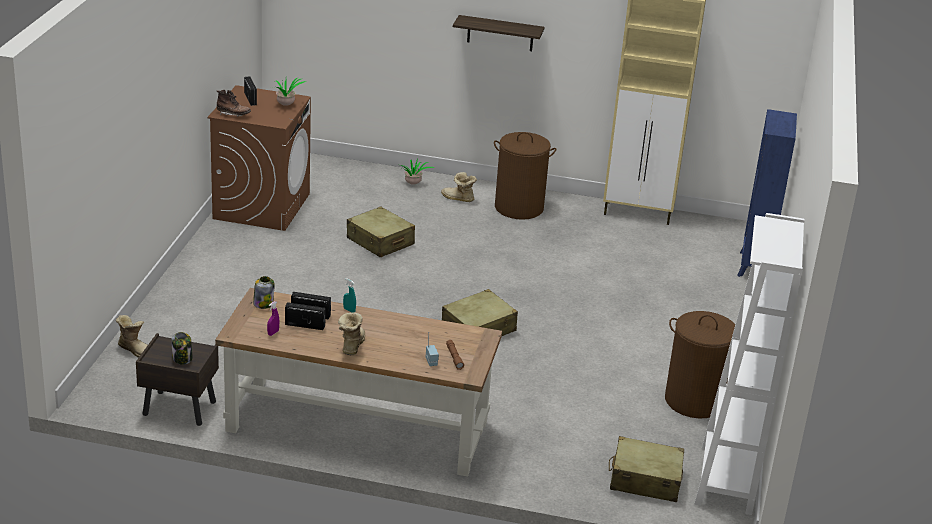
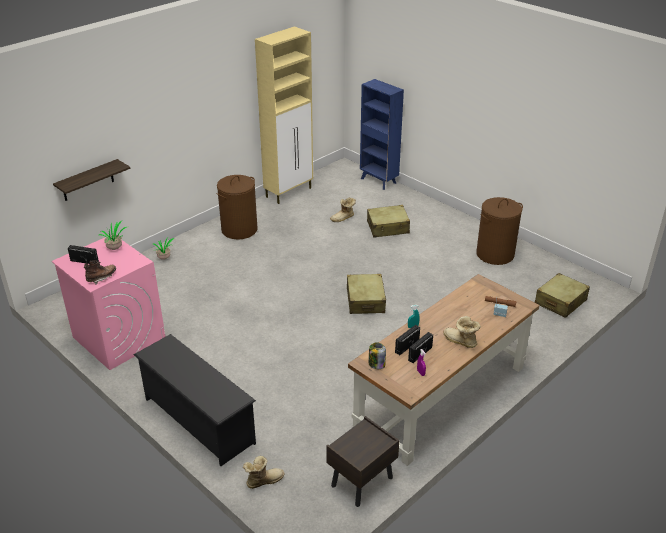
camera: 55 degrees left, 5 degrees up
jar [171,332,193,365] -> none
brown washing machine [207,85,311,231] -> pink washing machine [52,234,166,370]
beige suitcase [347,206,415,257] -> beige suitcase moved to [367,205,410,238]
boot [441,172,477,202] -> boot moved to [330,197,356,222]
shelf [453,15,545,51] -> shelf moved to [53,159,131,201]
white bookcase [694,213,805,515] -> none
none -> black shoe rack [134,334,256,466]

